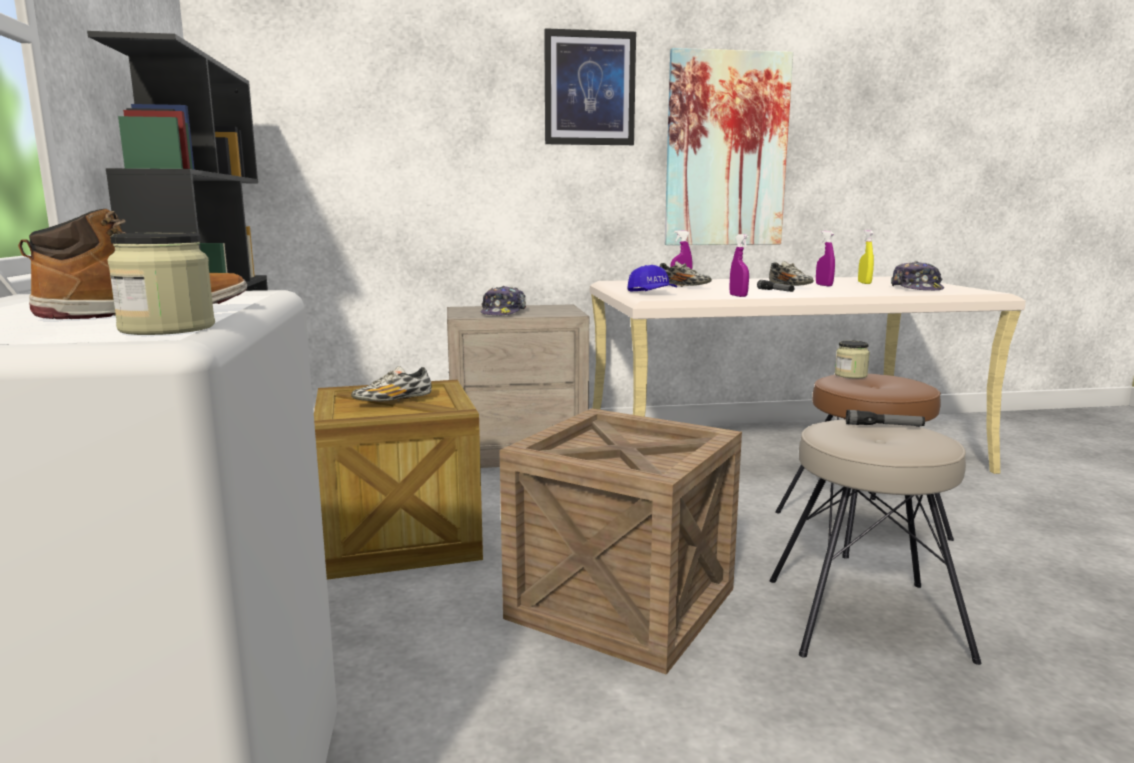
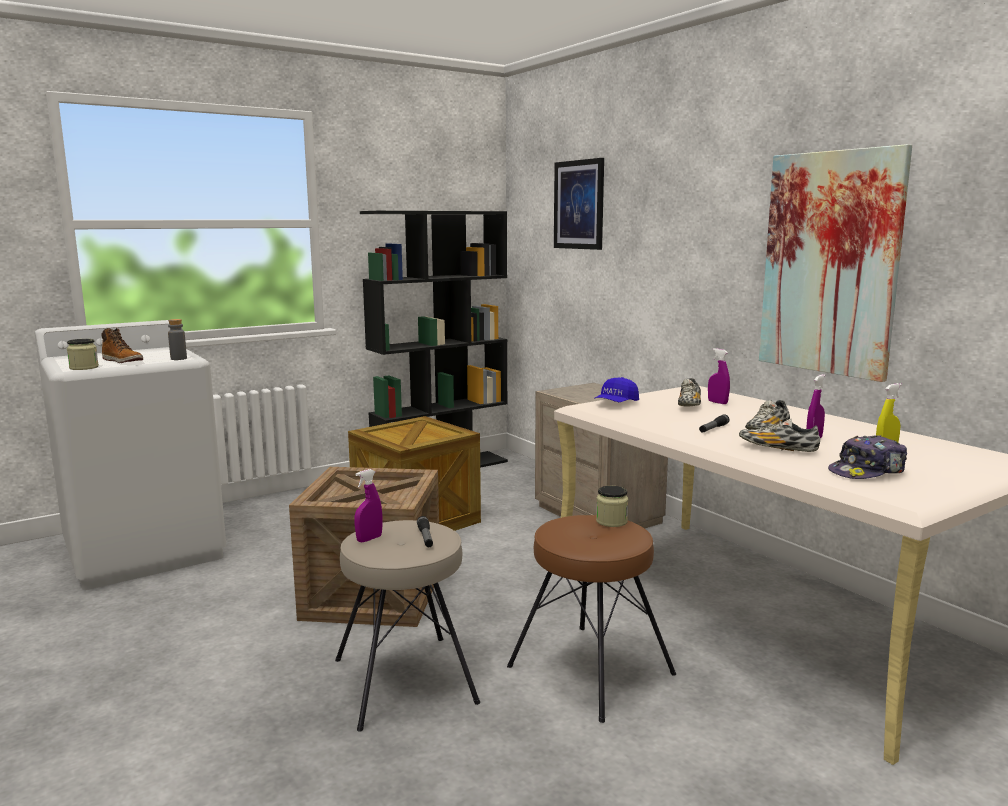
camera: 65 degrees right, 0 degrees up
shoe [351,366,432,401] -> shoe moved to [739,419,820,452]
cap [481,286,526,315] -> none
picture [544,28,636,145] -> picture moved to [554,158,604,250]
purple spray bottle [730,234,749,297] -> purple spray bottle moved to [354,469,382,543]
none -> grey bottle [168,319,187,360]

